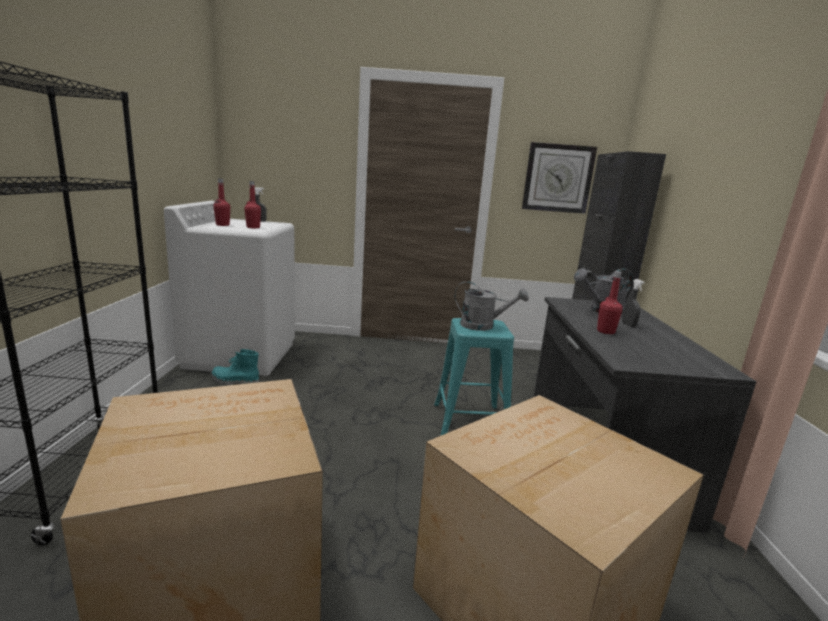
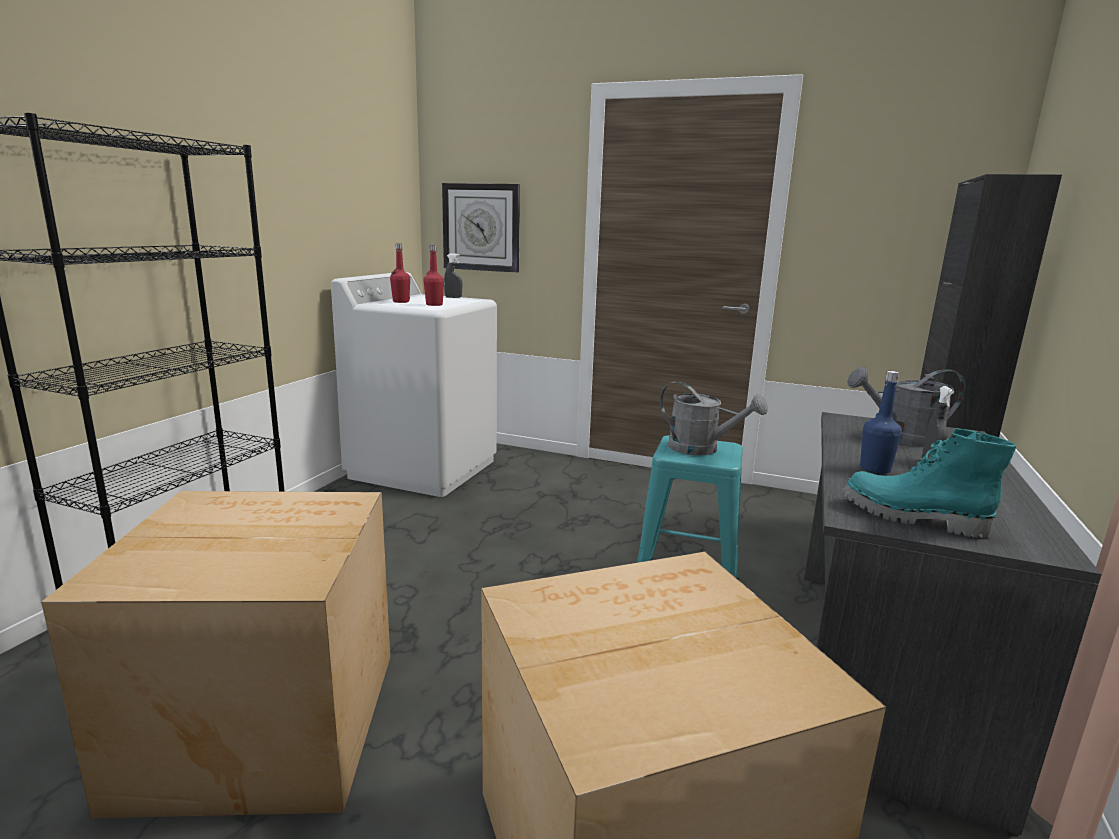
camera: 20 degrees right, 0 degrees up
turquoise boot [211,349,259,386] -> turquoise boot moved to [842,428,1016,538]
wall clock [522,142,597,214] -> wall clock moved to [442,183,520,273]
red bottle [597,271,623,334] -> blue bottle [860,371,902,474]

